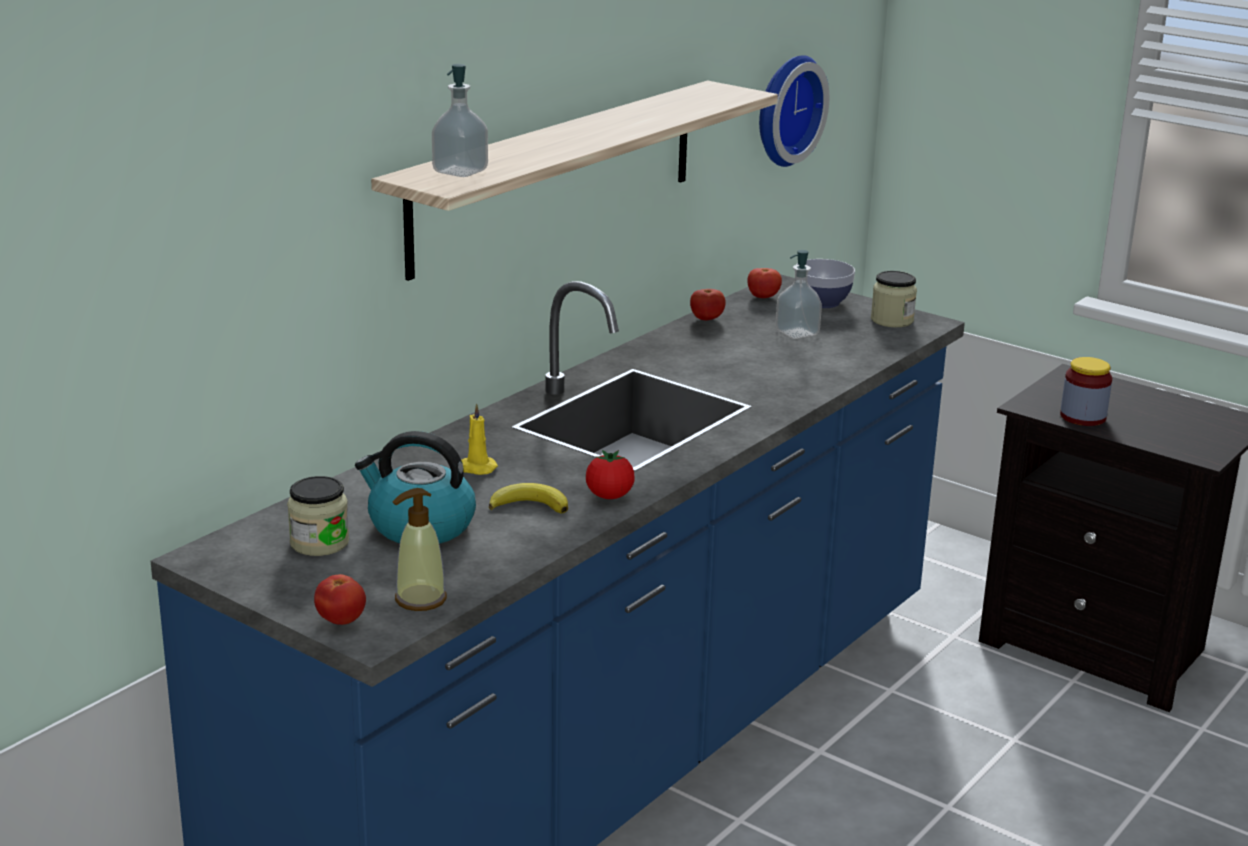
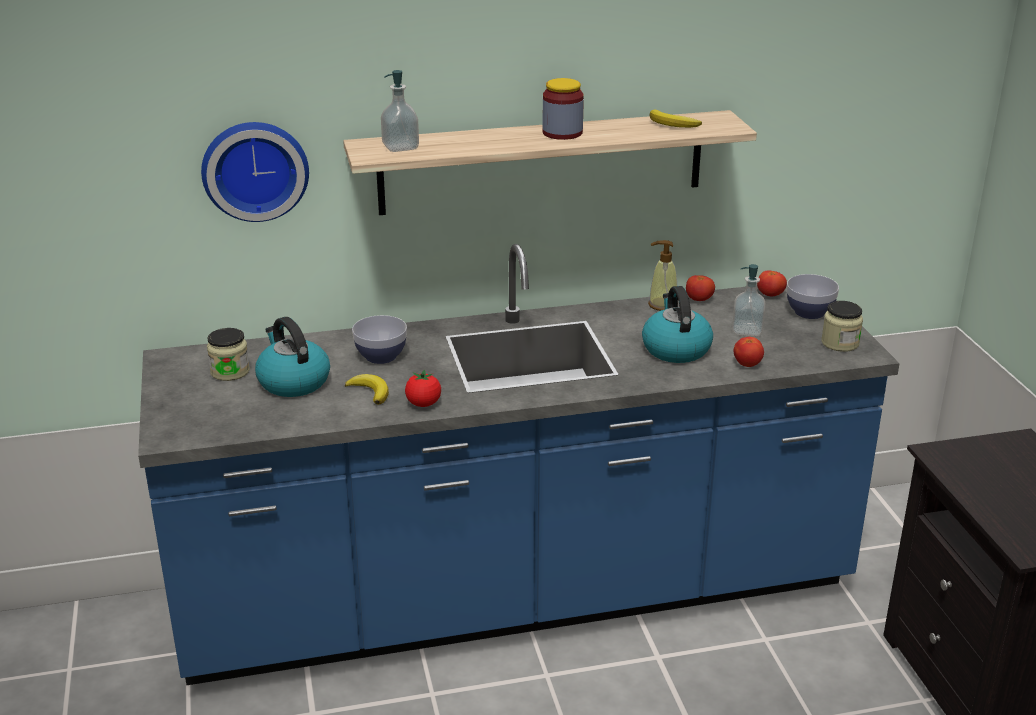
camera: 40 degrees right, 5 degrees up
tomato [314,574,366,625] -> tomato moved to [734,337,764,367]
soap dispenser [392,488,447,611] -> soap dispenser moved to [648,240,677,311]
yellow candle [461,403,498,475] -> bowl [352,315,407,364]
wall clock [759,55,829,167] -> wall clock moved to [201,122,309,222]
jar [1060,357,1112,426] -> jar moved to [542,78,584,140]
none -> kettle [642,286,713,363]
none -> banana [650,110,702,128]

